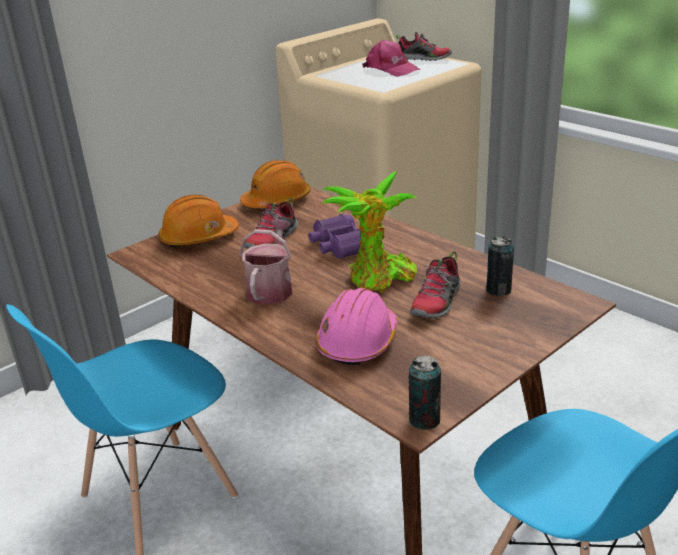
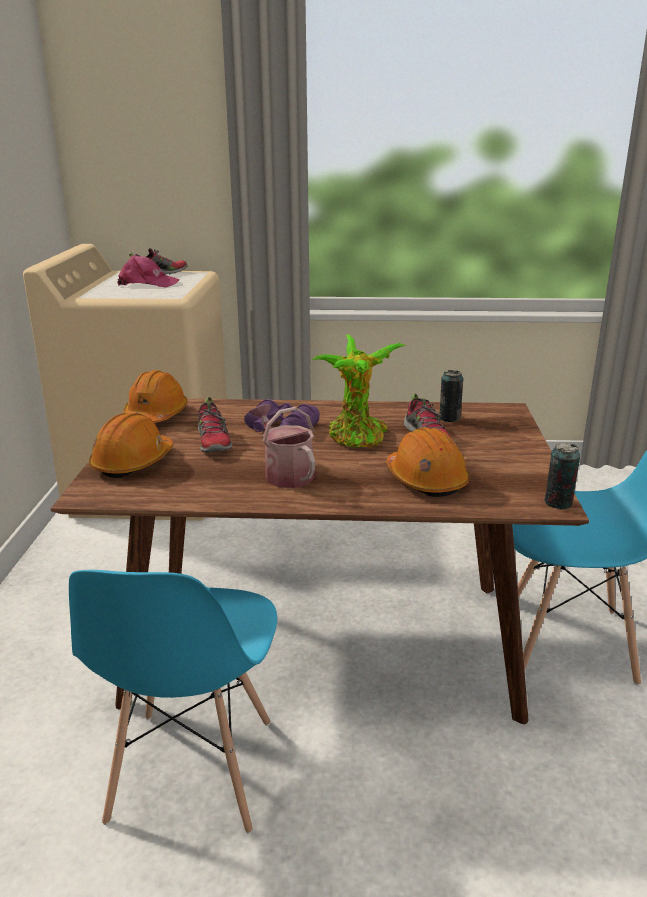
camera: 45 degrees left, 5 degrees down
pink hard hat [315,288,398,365] -> orange hard hat [386,427,469,497]

